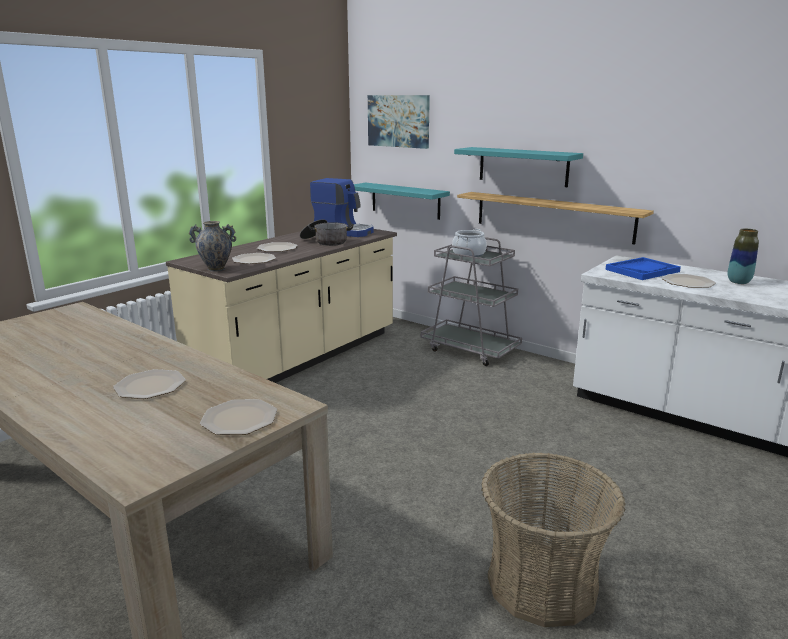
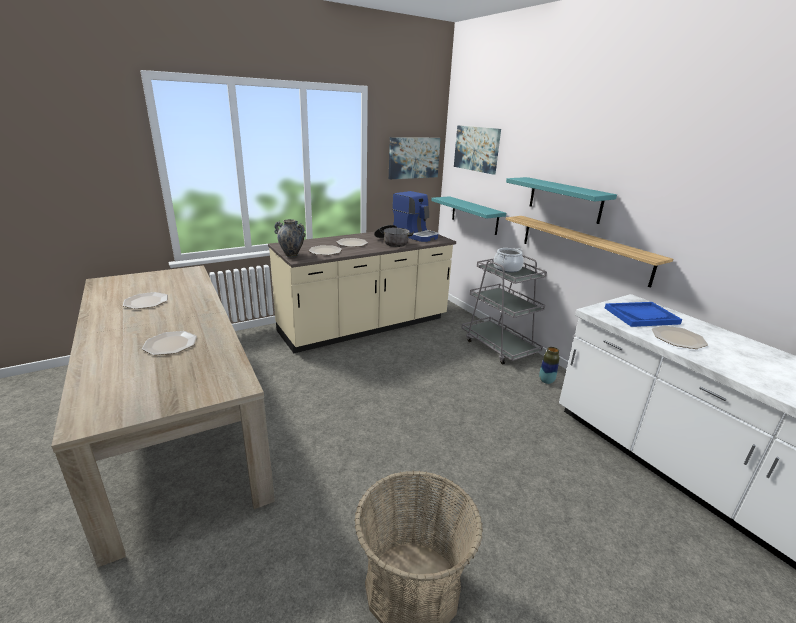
camera: 20 degrees right, 5 degrees up
plate [200,399,277,435] -> plate moved to [123,292,168,309]
vase [728,229,759,284] -> vase moved to [539,347,560,384]
none -> picture [389,137,441,179]

